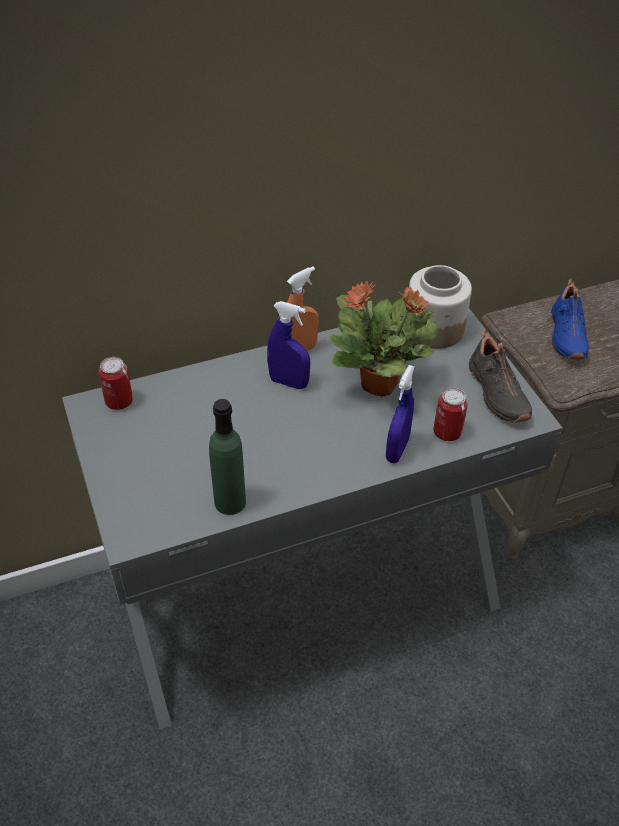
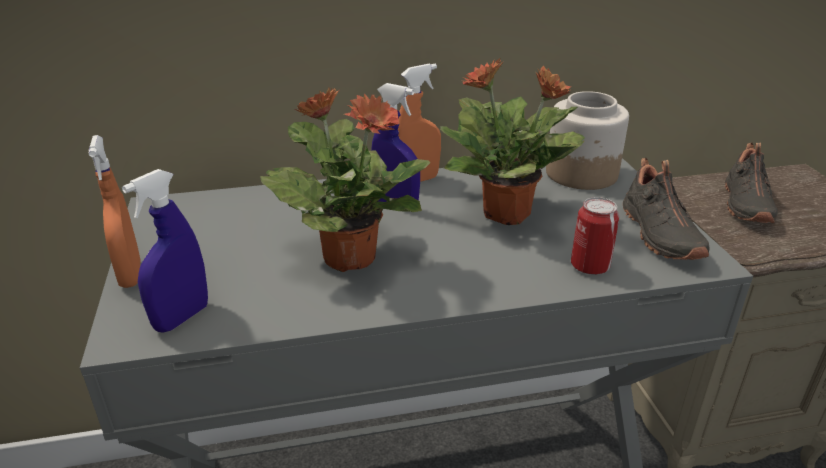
camera: 10 degrees right, 15 degrees down
can [99,357,133,410] -> none
green bottle [209,399,246,515] -> none
blue spray bottle [386,365,415,463] -> blue spray bottle moved to [122,169,208,333]
blue shoe [551,279,589,360] -> black shoe [725,143,778,223]
none -> orange spray bottle [88,135,141,288]
none -> potted plant [260,87,431,272]

